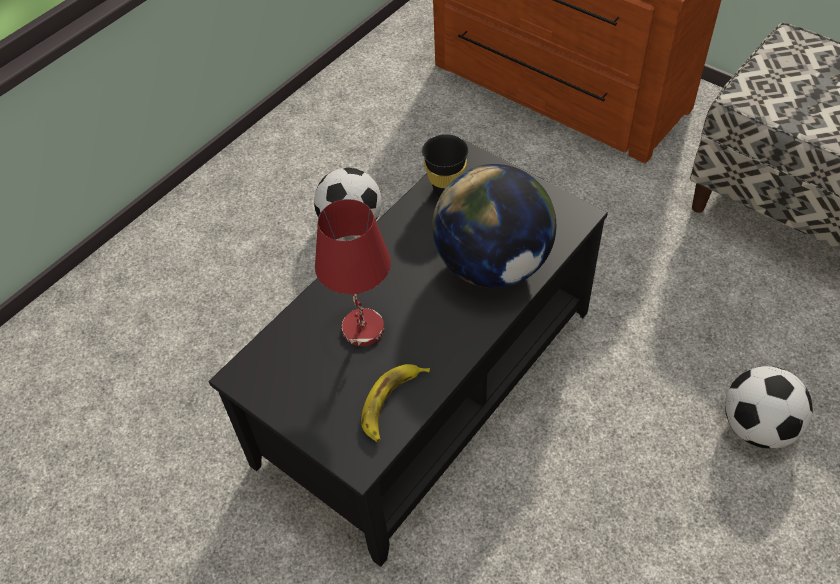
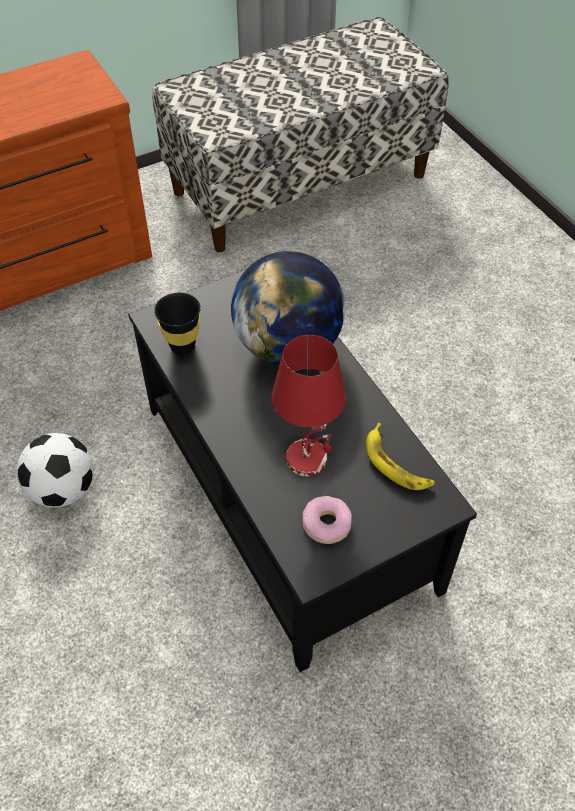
camera: 70 degrees left, 0 degrees up
football [725,366,813,449] -> none
none -> donut [302,496,352,544]

